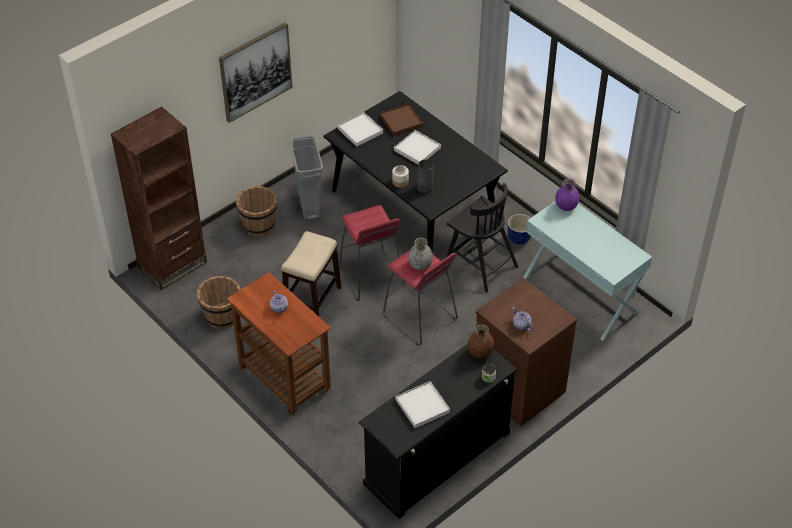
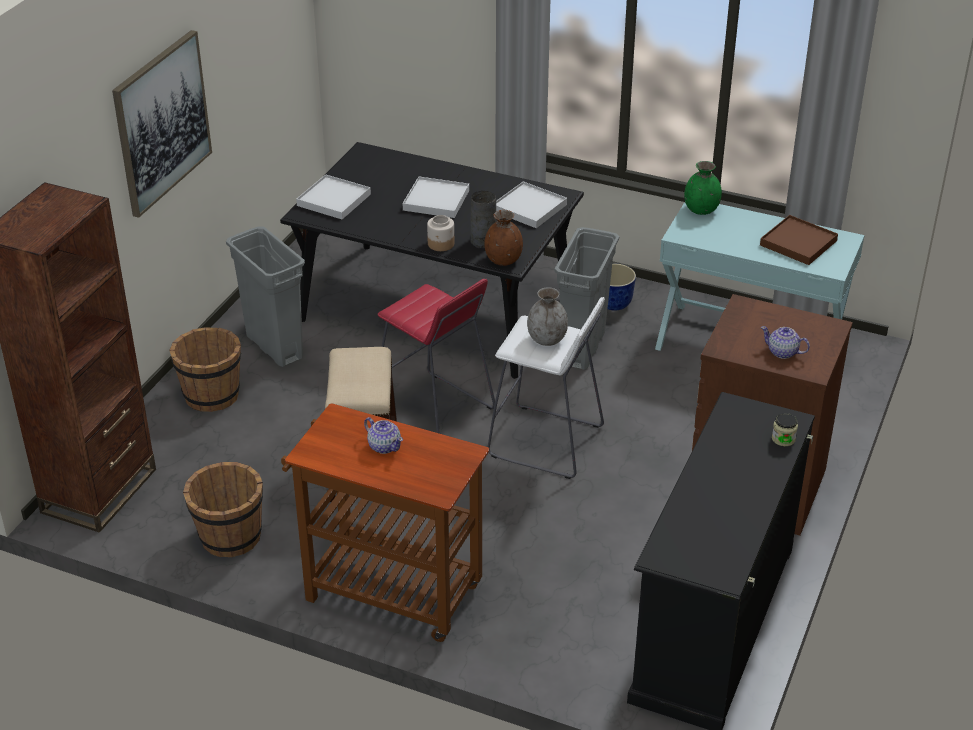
camera: 25 degrees left, 10 degrees down
brown tray [380,103,423,136] -> brown tray moved to [760,215,838,265]
red stool [383,250,458,346] -> white stool [488,297,605,479]
white tray [396,381,450,428] -> white tray moved to [496,181,567,228]
black chair [446,182,518,293] -> grey trash can [555,227,619,370]
brown vase [468,324,494,359] -> brown vase moved to [484,210,523,266]
purple vase [555,179,579,211] -> green vase [684,161,722,215]

